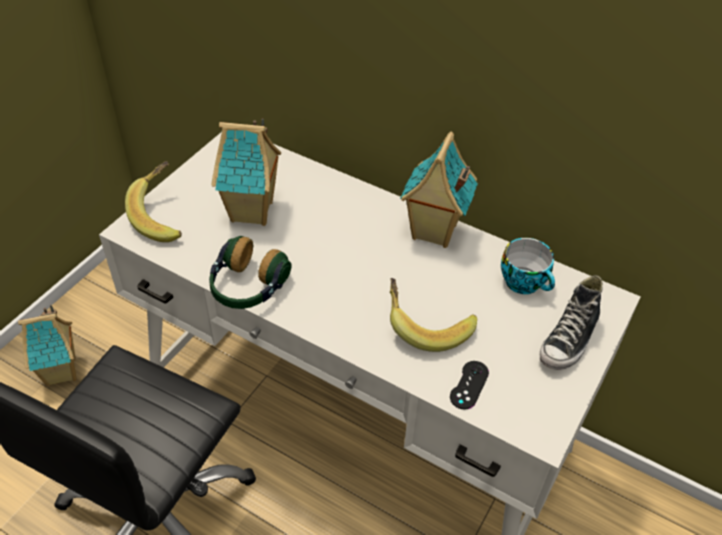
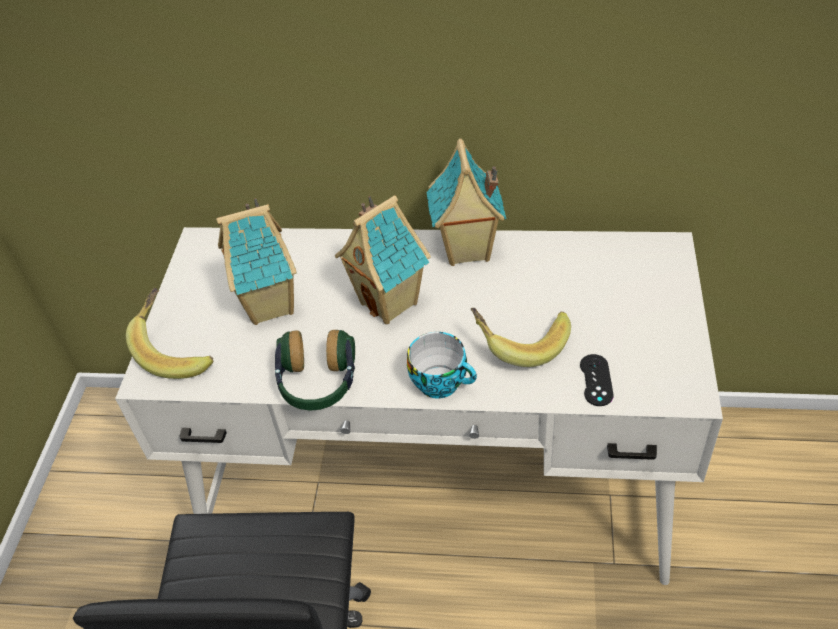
camera: 20 degrees left, 0 degrees up
toy house [18,305,77,386] -> toy house moved to [335,195,431,324]
cup [501,238,555,294] -> cup moved to [407,332,477,399]
shoe [540,275,603,370] -> none

